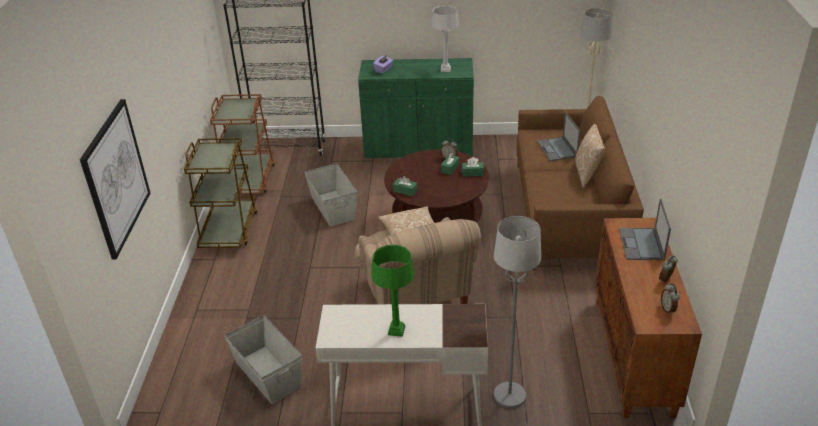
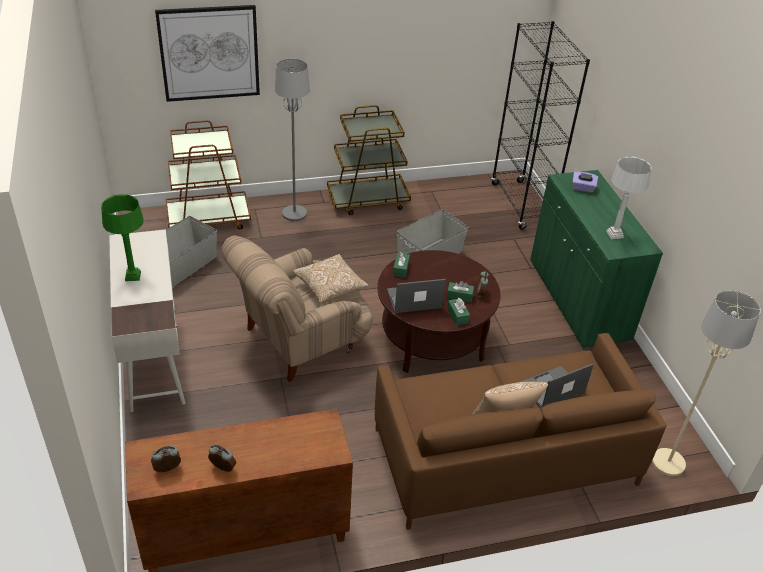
camera: 70 degrees right, 5 degrees up
brown cart [210,94,275,194] -> brown cart moved to [165,120,251,229]
grey floor lamp [494,216,541,408] -> grey floor lamp moved to [275,59,310,221]
laptop [619,198,671,260] -> laptop moved to [387,279,446,313]

